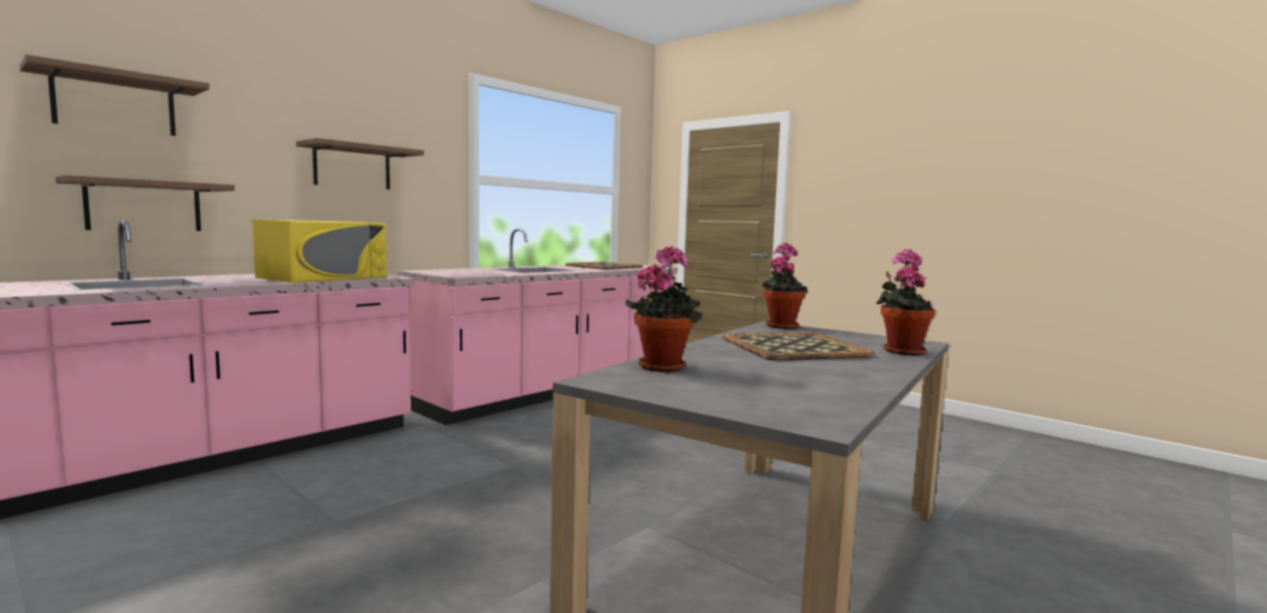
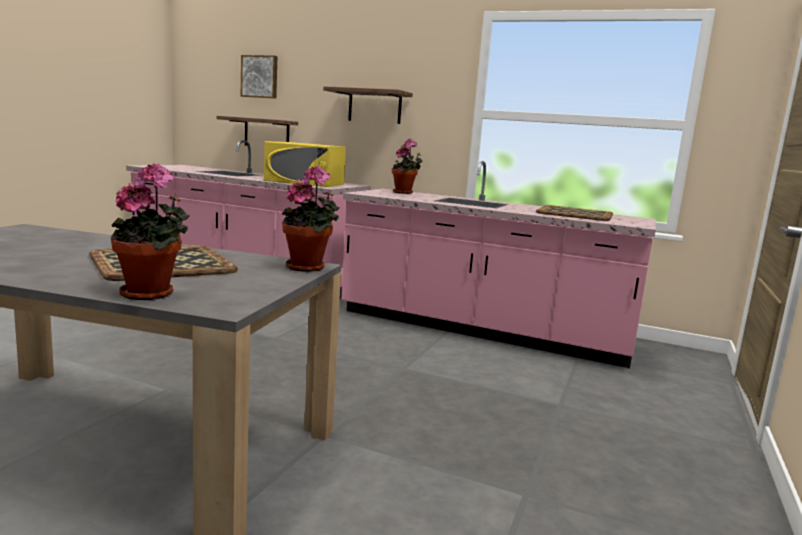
camera: 70 degrees right, 5 degrees up
shelf [19,54,210,136] -> picture [241,55,277,99]
potted plant [626,245,703,372] -> potted plant moved to [392,139,423,194]

